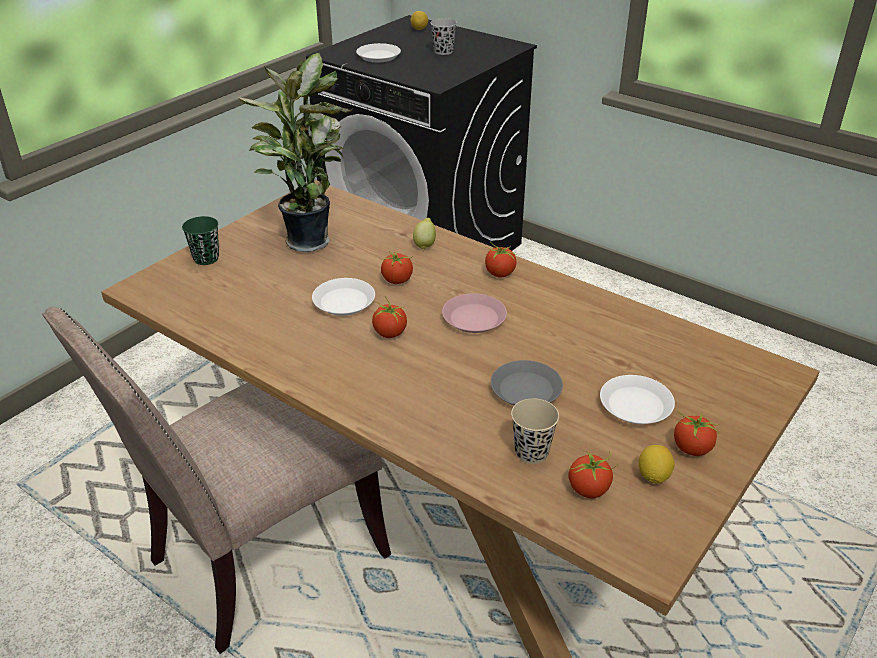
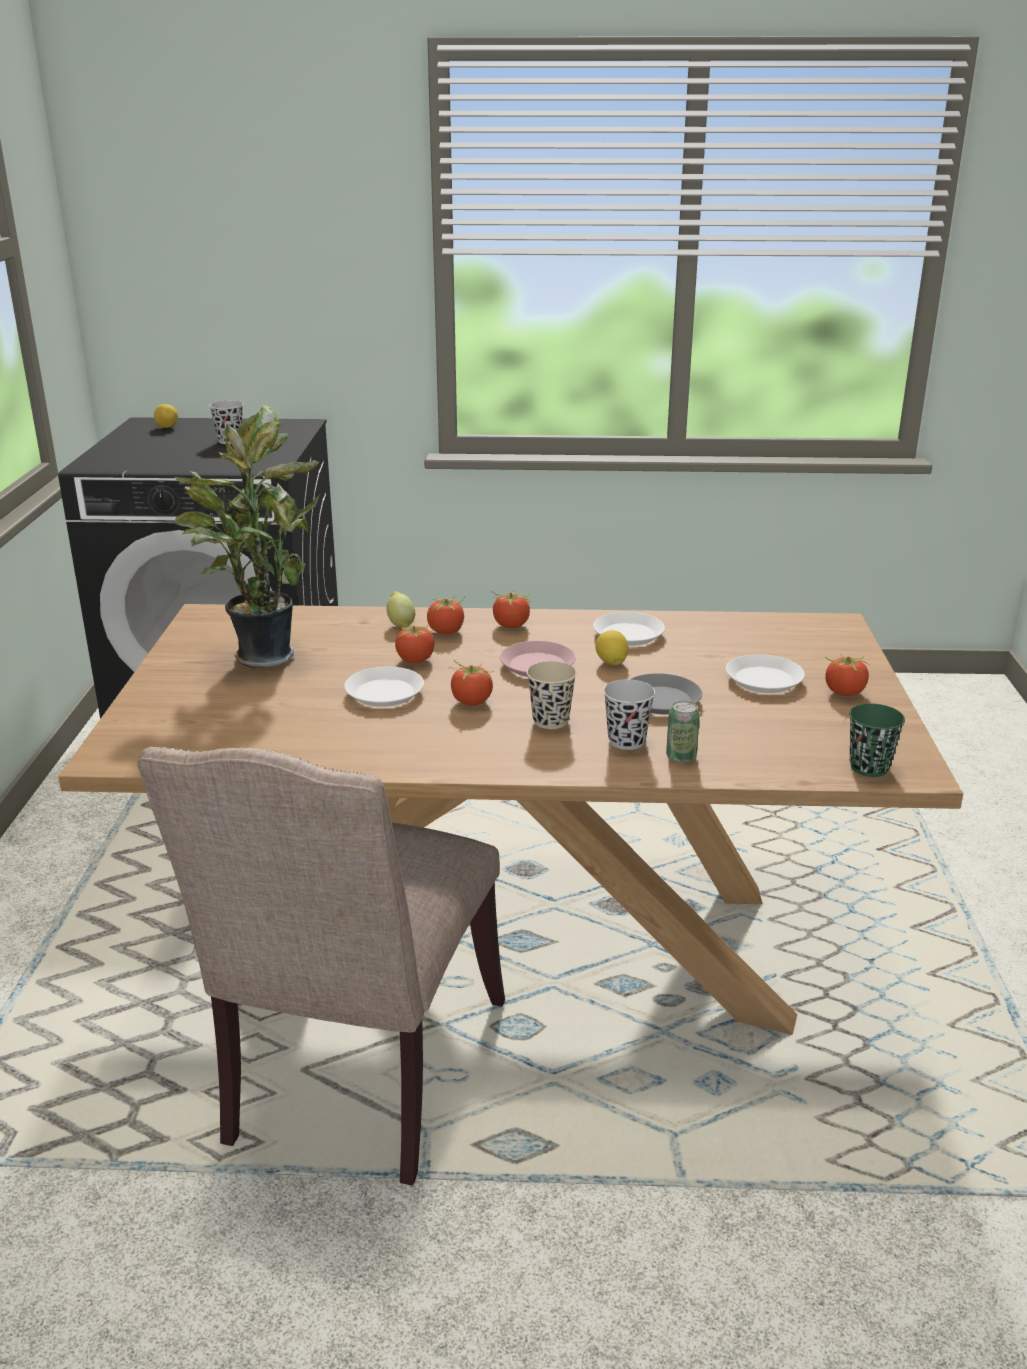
camera: 35 degrees left, 10 degrees down
green cup [182,216,219,265] -> green cup moved to [849,703,905,777]
white plate [356,43,401,62] -> white plate moved to [593,612,665,646]
beige cup [511,398,559,464] -> beige cup moved to [527,661,577,729]
tomato [568,450,618,498] -> tomato moved to [427,593,465,634]
lemon [639,445,675,484] -> lemon moved to [595,630,628,665]
none -> black cup [603,679,655,750]
none -> can [666,701,700,763]

